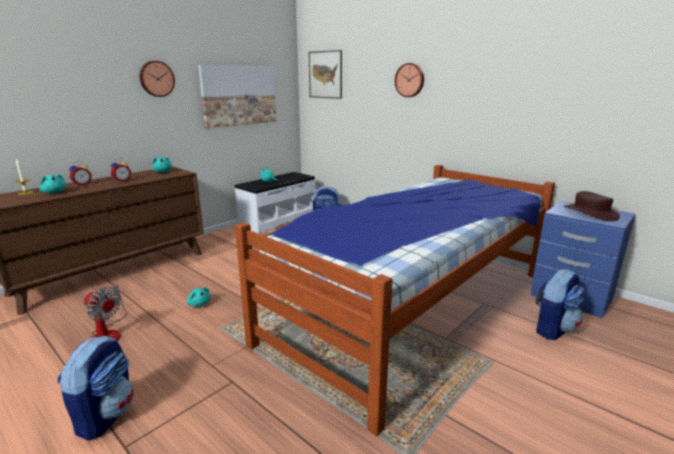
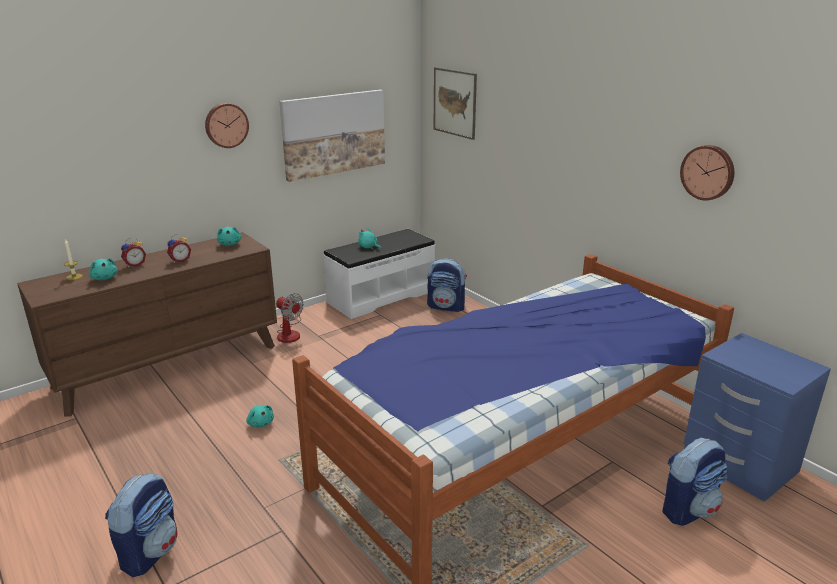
camera: 10 degrees right, 5 degrees up
fan [84,285,127,341] -> fan moved to [276,293,304,343]
wall clock [395,63,424,97] -> wall clock moved to [680,145,734,200]
brown hat [564,191,620,221] -> none

